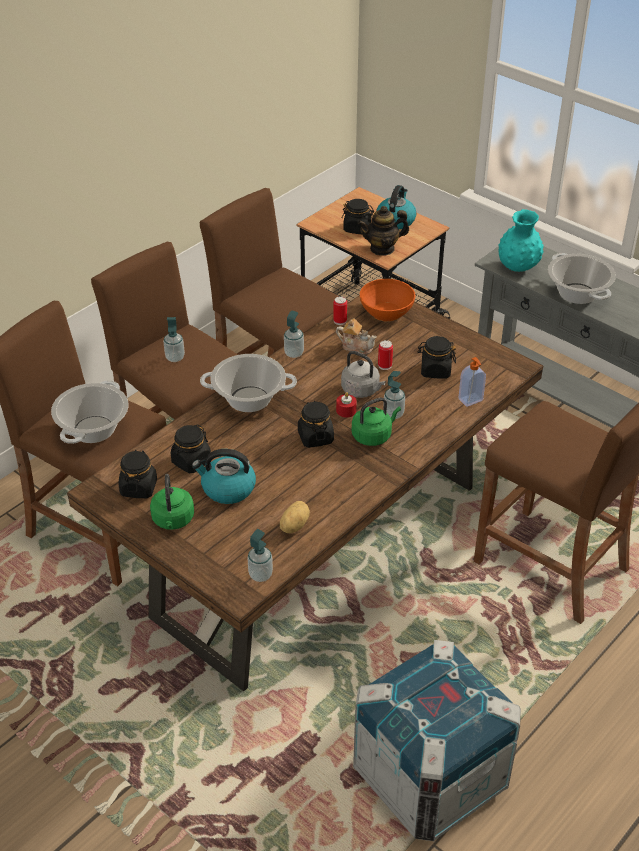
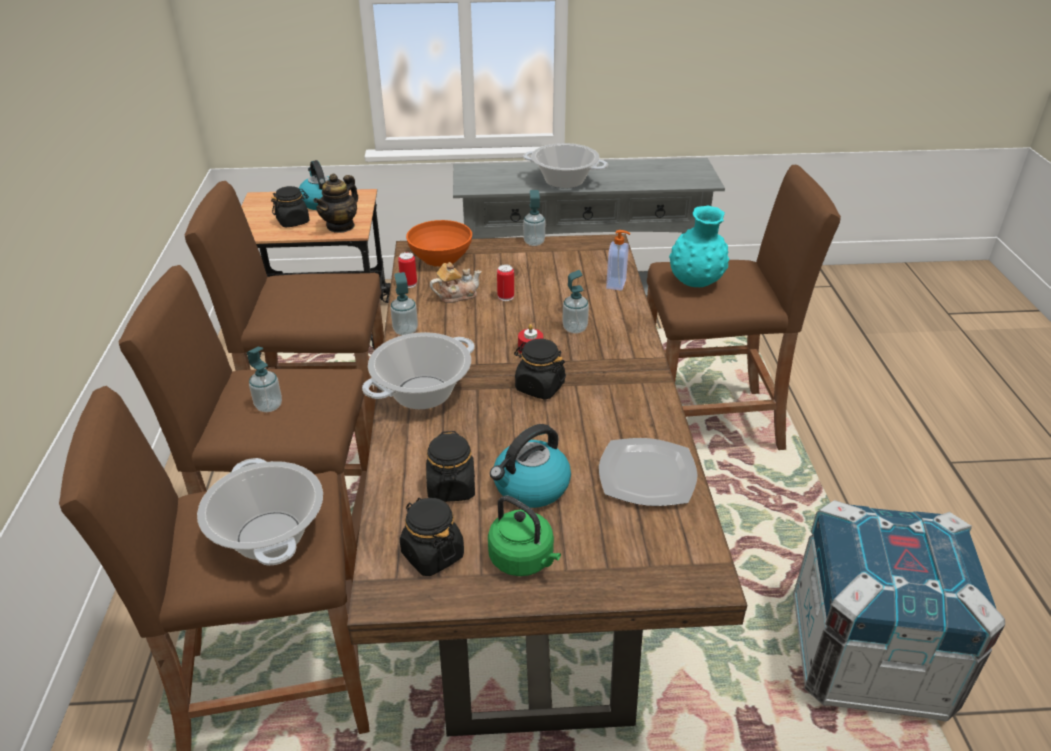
camera: 45 degrees left, 5 degrees down
soap dispenser [247,529,273,582] -> soap dispenser moved to [523,190,545,246]
potato [280,501,310,533] -> plate [599,438,698,506]
grey kettle [341,351,386,398] -> none
green kettle [352,398,401,446] -> none
black jar [418,336,456,379] -> none
turquoise vase [499,209,544,272] -> turquoise vase moved to [669,205,729,287]

